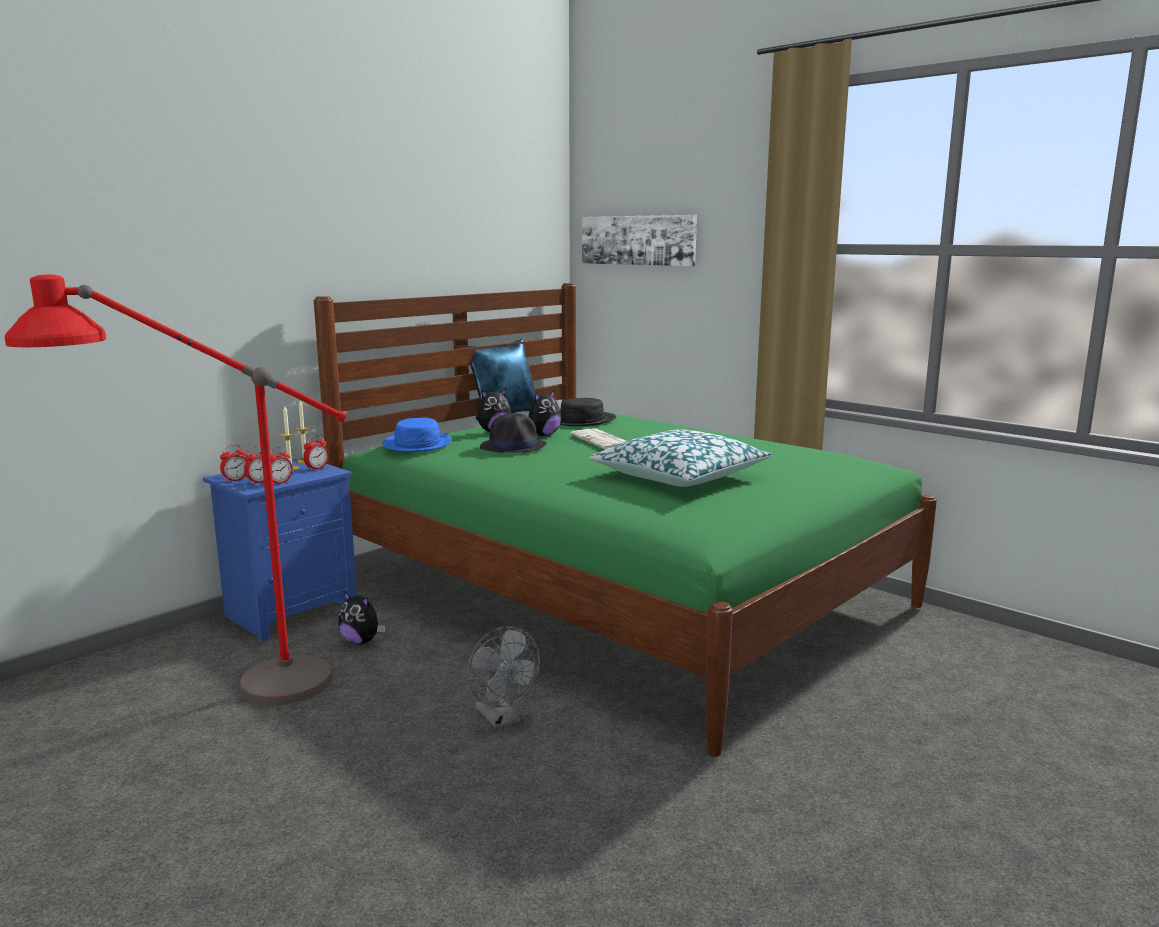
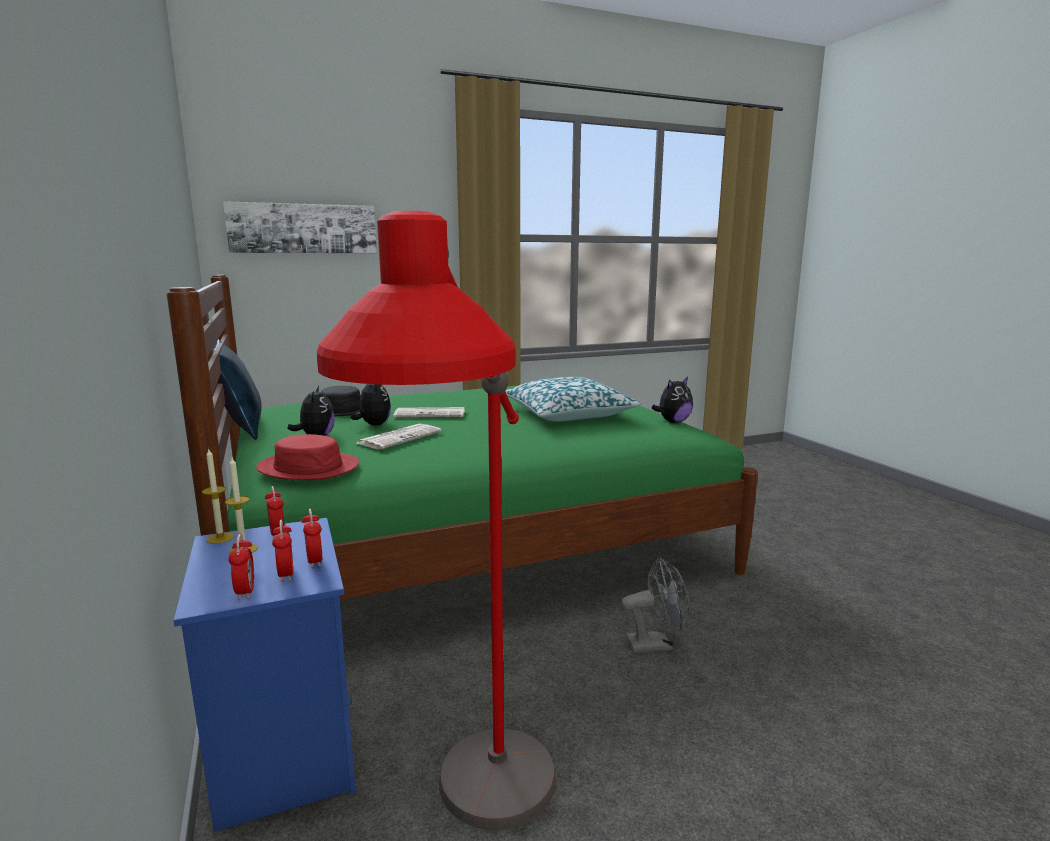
camera: 65 degrees left, 0 degrees up
plush toy [338,591,386,645] -> plush toy moved to [652,377,693,423]
blue hat [383,418,452,452] -> red hat [256,434,359,480]
black hat [480,413,547,453] -> newspaper [357,424,441,450]

